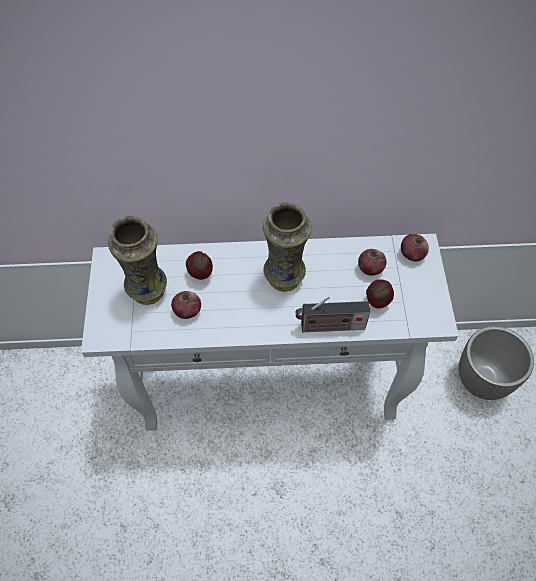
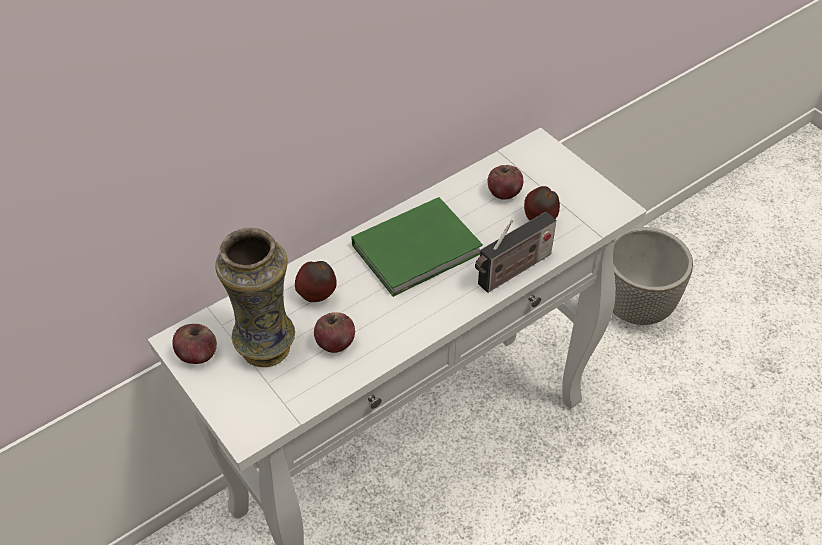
camera: 35 degrees left, 10 degrees down
vase [263,202,312,292] -> green book [352,197,483,297]
apple [401,234,429,261] -> apple moved to [172,324,217,364]

